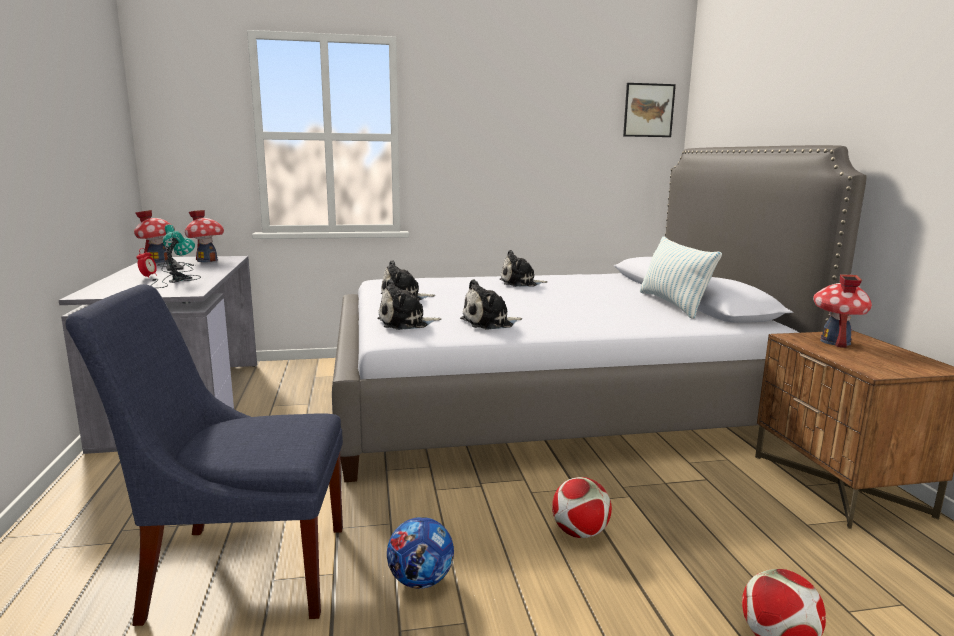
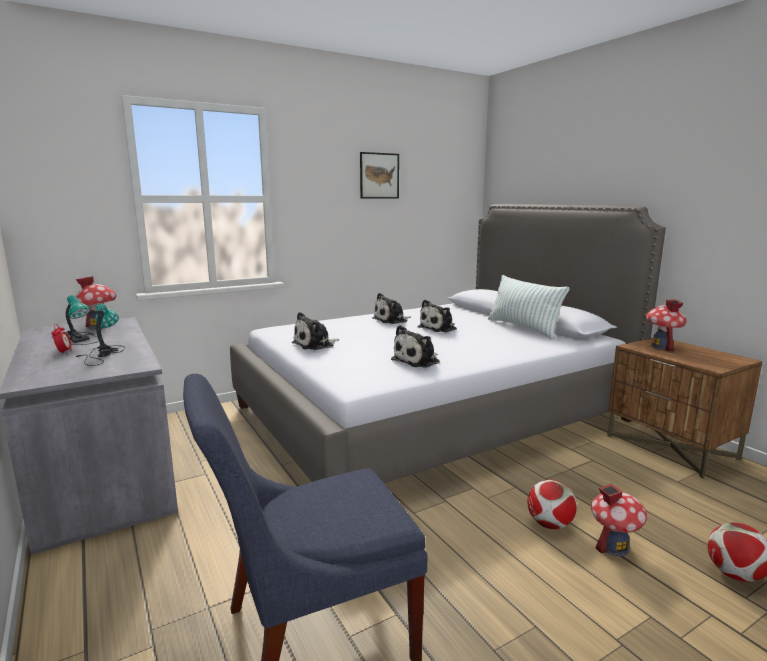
camera: 20 degrees left, 0 degrees up
toy house [134,210,175,263] -> toy house moved to [591,483,647,556]
plush toy [377,279,441,330] -> plush toy moved to [418,299,457,333]
football [387,517,454,589] -> none
picture [623,83,676,137] -> picture moved to [360,152,399,199]

